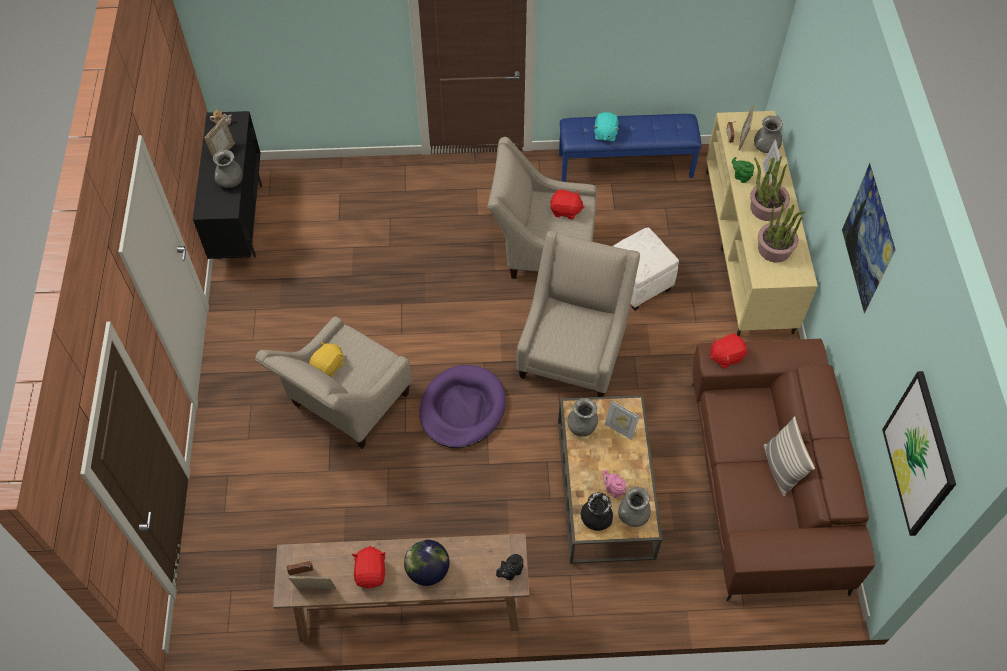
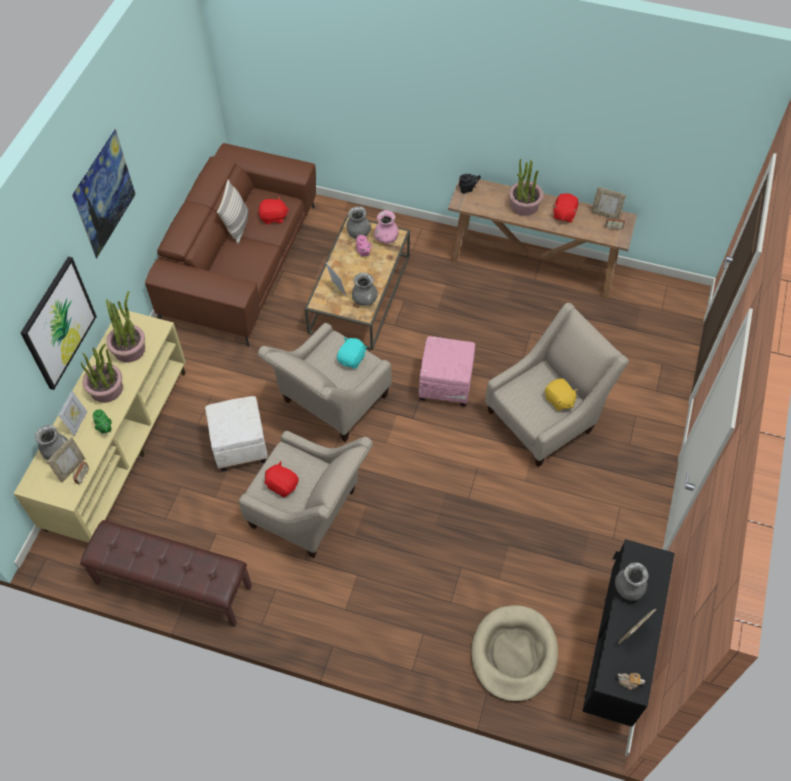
camera: 160 degrees left, 0 degrees up
yellow plush toy [309,342,344,377] -> yellow plush toy turned 90 degrees counterclockwise [545,378,578,411]
globe [404,540,450,586] -> potted plant [509,159,544,216]
purple dog bed [420,365,506,448] -> pink ottoman [419,336,475,406]
blue bench [559,114,701,182] -> brown bench [80,520,252,627]
black vase [581,492,613,531] -> pink vase [374,210,398,244]
turquoise plush toy [594,112,619,142] -> turquoise plush toy moved to [337,337,367,369]
red plush toy [710,334,747,369] -> red plush toy moved to [258,197,289,224]
picture [882,371,956,536] -> picture moved to [21,256,97,390]
none -> beige dog bed [471,605,558,702]

